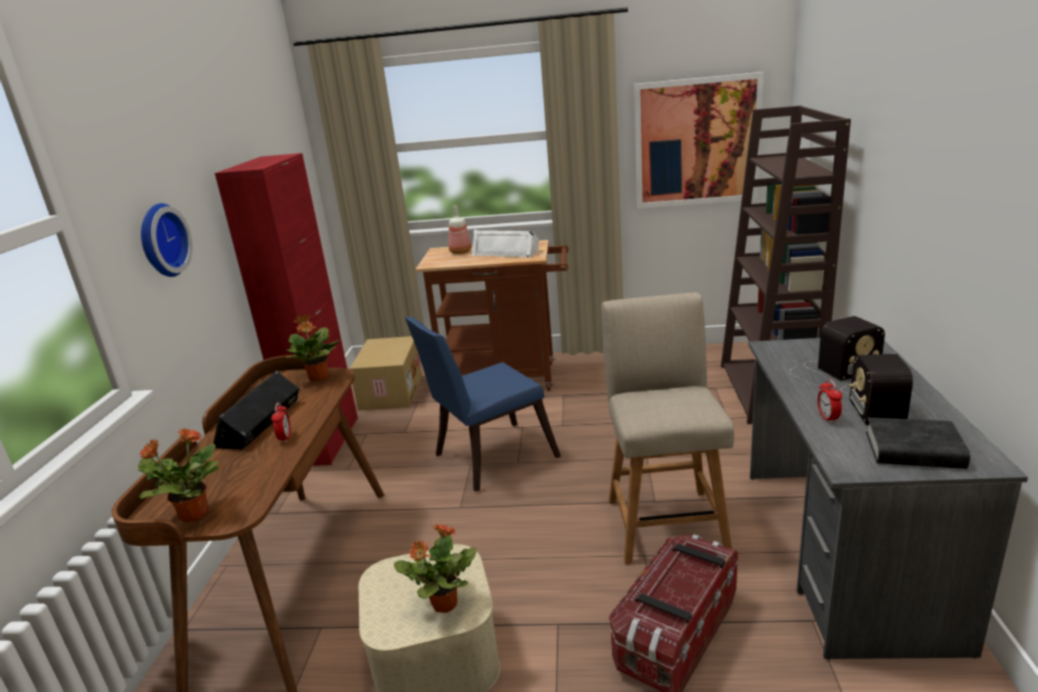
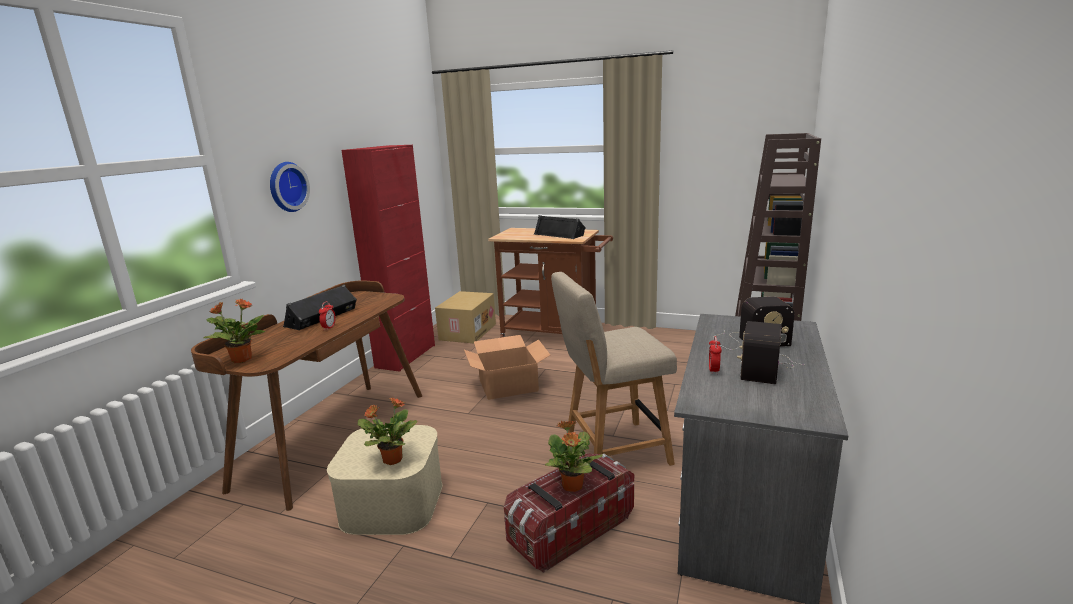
camera: 15 degrees right, 5 degrees down
potted plant [286,315,340,381] -> potted plant moved to [545,421,603,492]
blue chair [405,317,561,492] -> cardboard box [464,335,550,400]
bottle [449,206,471,254] -> none
white speaker [471,230,539,258] -> black speaker [534,215,586,239]
beige chair [601,293,734,565] -> beige chair turned 120 degrees counterclockwise [551,272,677,466]
picture [634,72,764,208] -> none
black book [866,417,970,469] -> none

